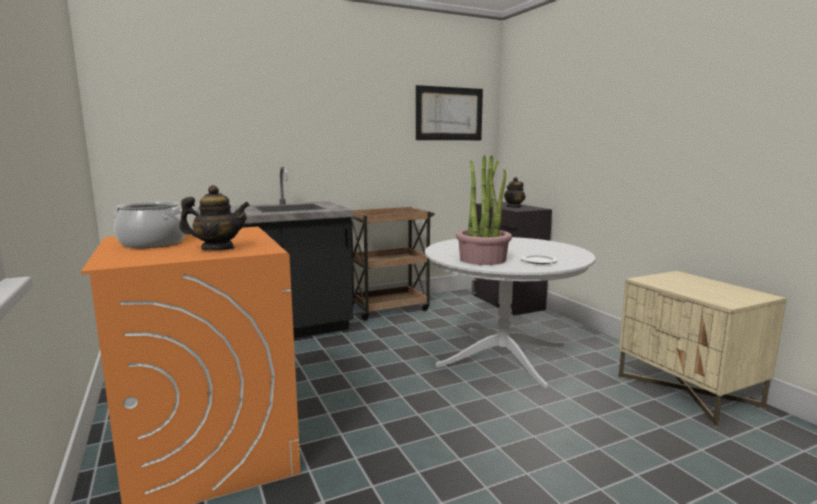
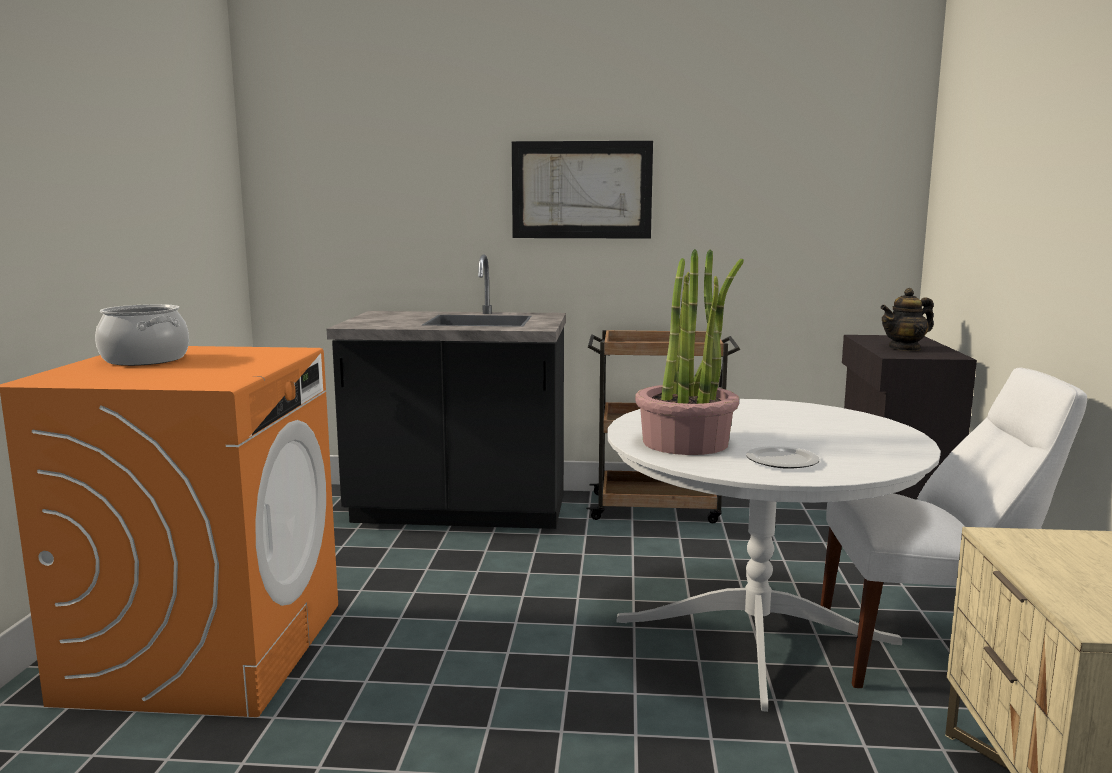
camera: 30 degrees right, 0 degrees up
teapot [179,185,250,251] -> none
picture [416,85,483,140] -> picture moved to [512,141,653,239]
none -> white chair [821,367,1087,688]

